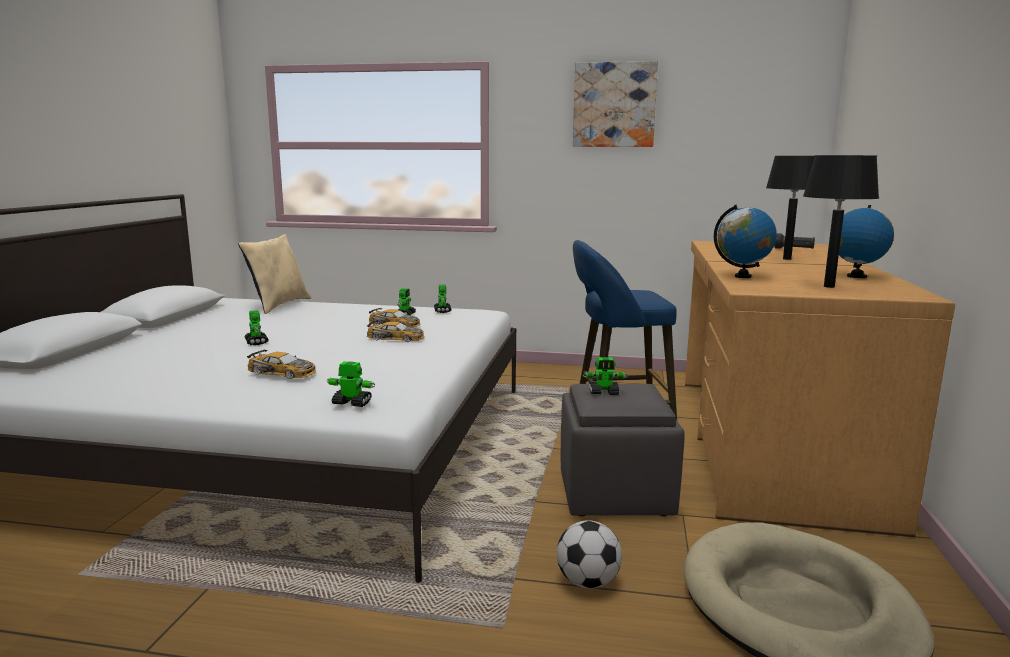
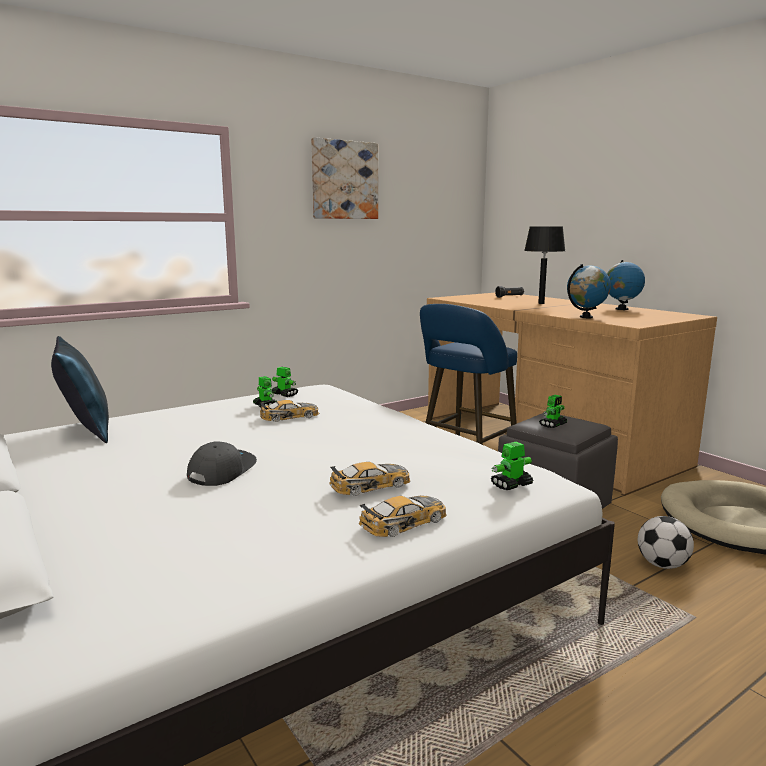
camera: 45 degrees left, 0 degrees up
beige pillow [238,234,311,314] -> blue pillow [51,336,109,443]
toy robot [244,310,268,345] -> grey cap [187,441,257,486]
toy car [367,321,424,342] -> toy car moved to [359,496,447,537]
black table lamp [803,155,879,288] -> none

